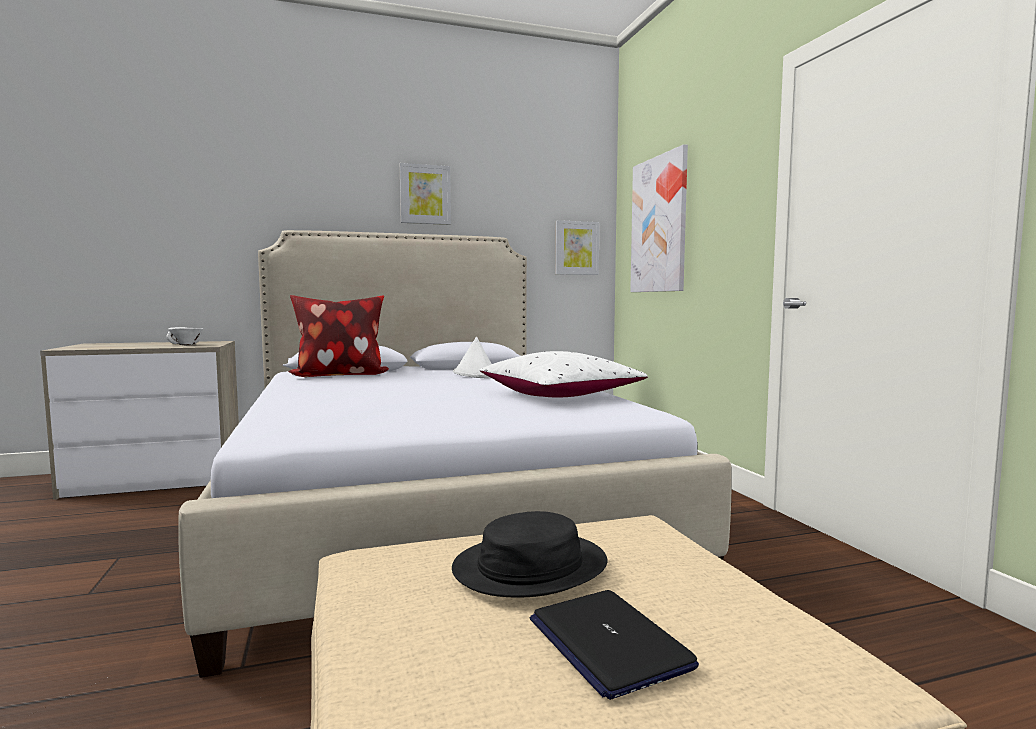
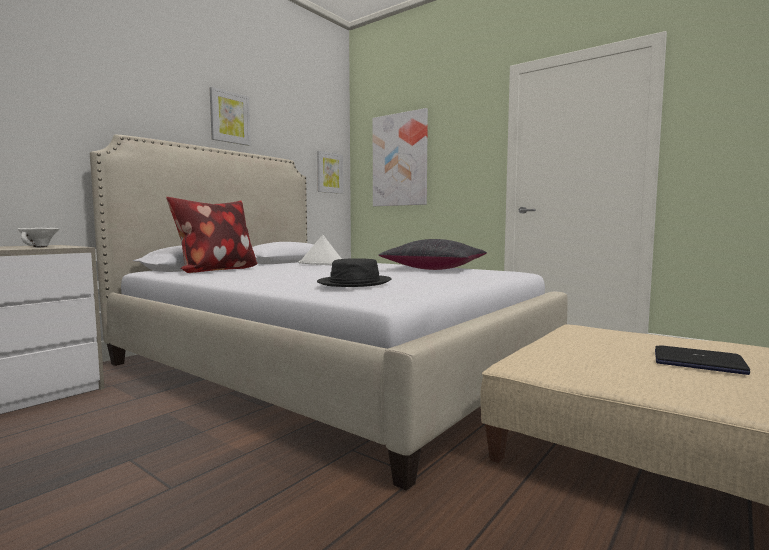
camera: 35 degrees left, 0 degrees up
black hat [452,511,607,598] -> black hat moved to [317,258,392,287]
white pillow [479,351,648,397] -> black pillow [379,239,487,270]

